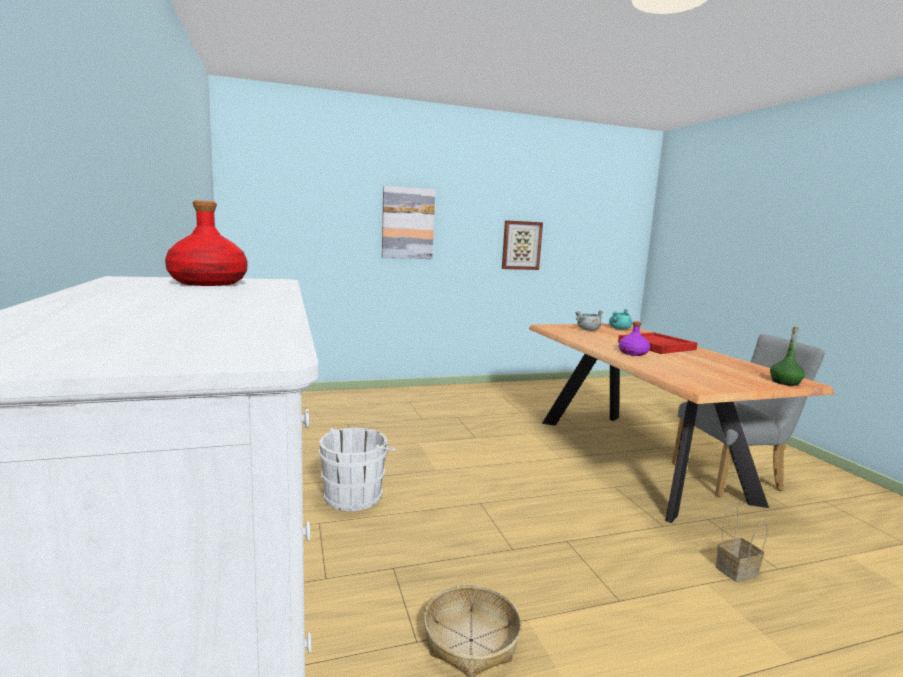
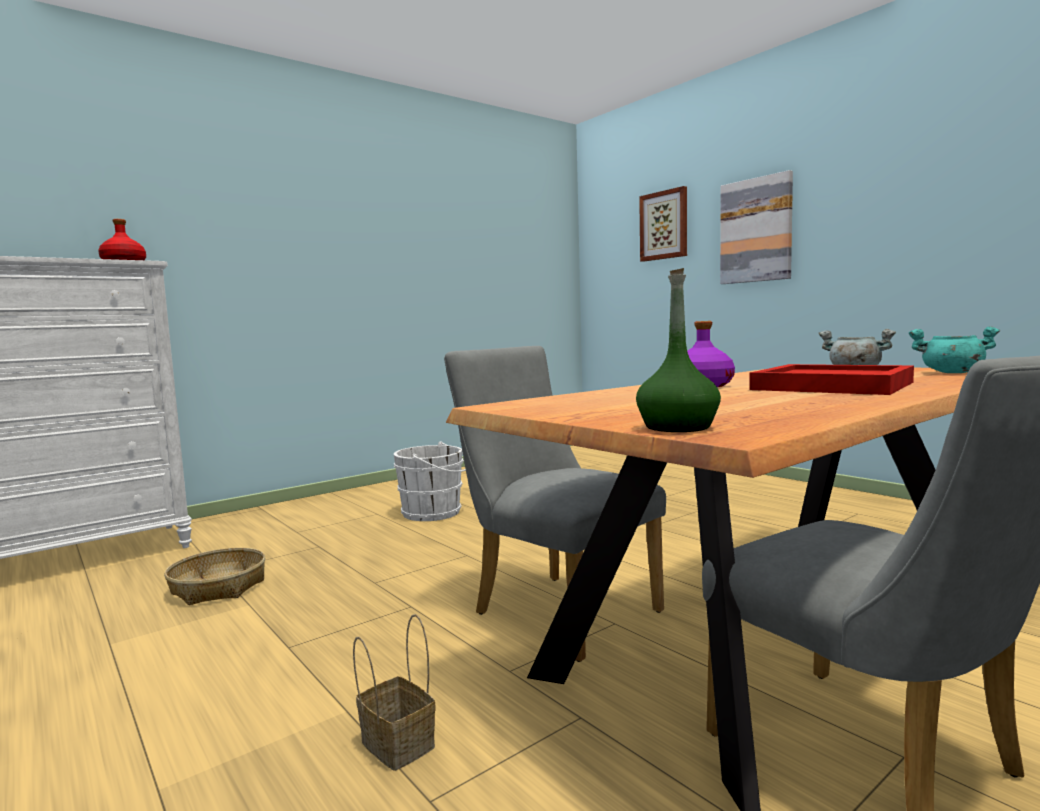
camera: 70 degrees right, 5 degrees down
picture [502,220,543,270] -> picture moved to [639,186,687,262]
none -> grey chair [444,346,666,662]

